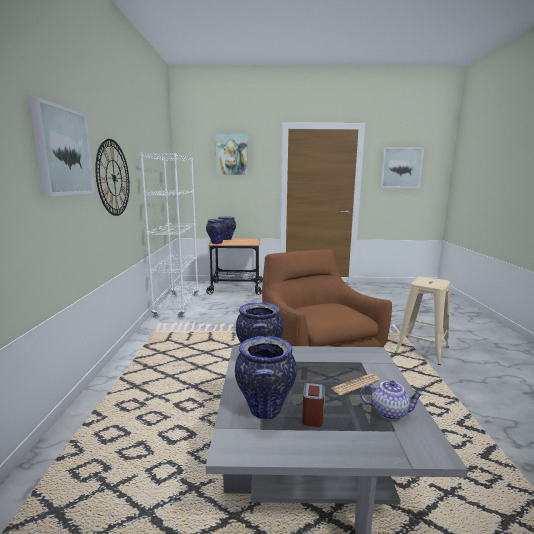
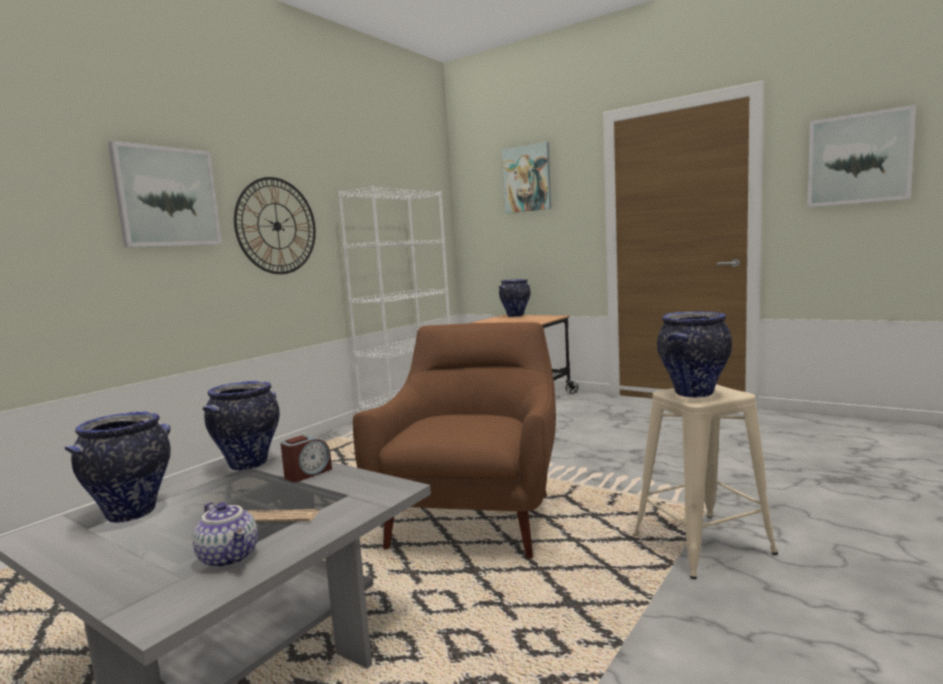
camera: 35 degrees right, 5 degrees down
vase [206,219,227,244] -> vase moved to [657,311,732,398]
alarm clock [302,383,325,427] -> alarm clock moved to [280,435,332,482]

